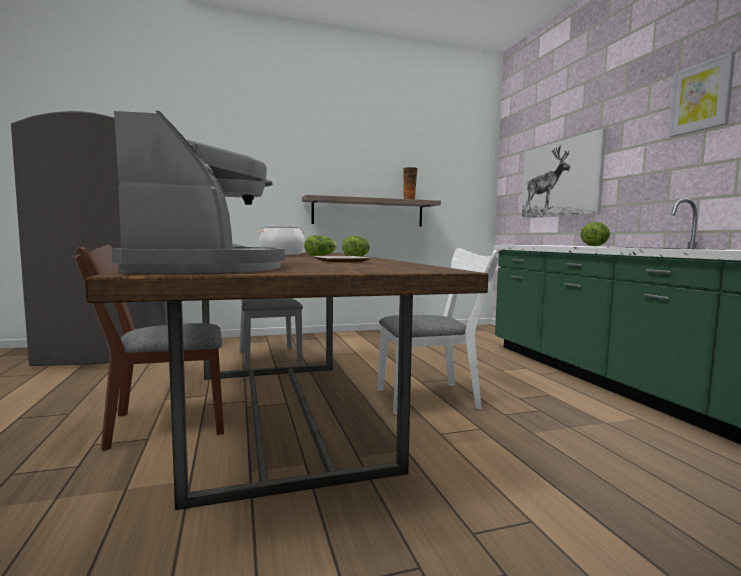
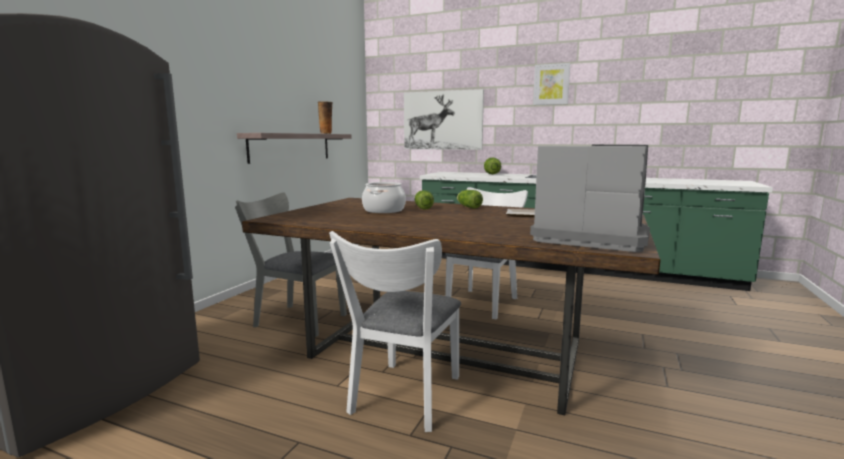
camera: 50 degrees left, 5 degrees up
brown chair [73,245,224,451] -> white chair [329,231,461,432]

